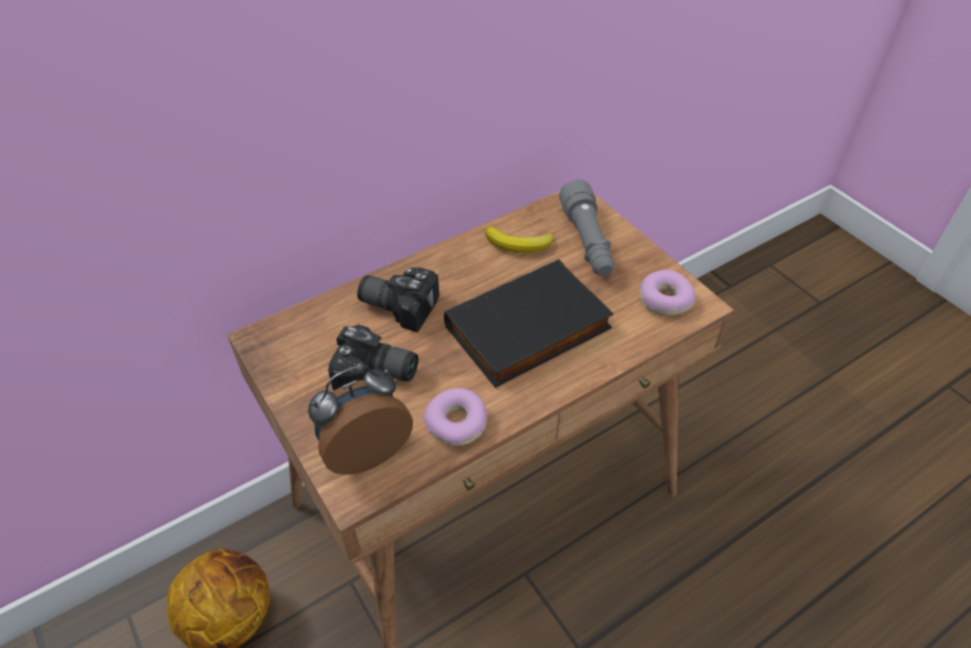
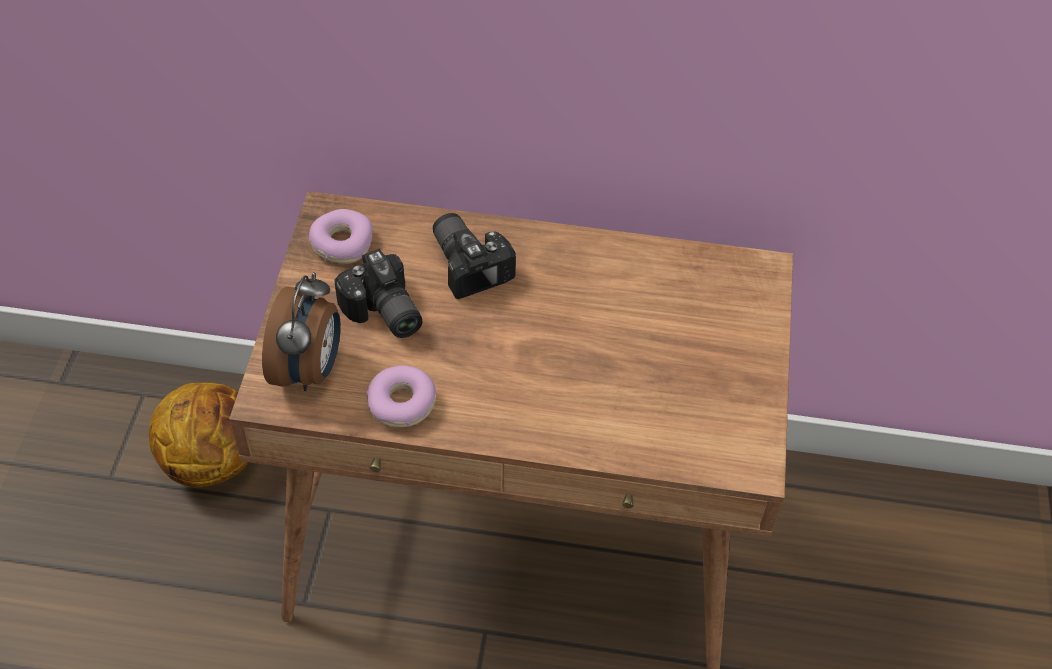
camera: 40 degrees right, 5 degrees up
alarm clock [308,365,413,475] -> alarm clock turned 90 degrees clockwise [262,272,341,391]
black book [444,259,614,388] -> none
banana [485,226,553,253] -> none
grey flashlight [559,179,614,276] -> none
donut [640,270,696,316] -> donut moved to [309,209,373,264]

